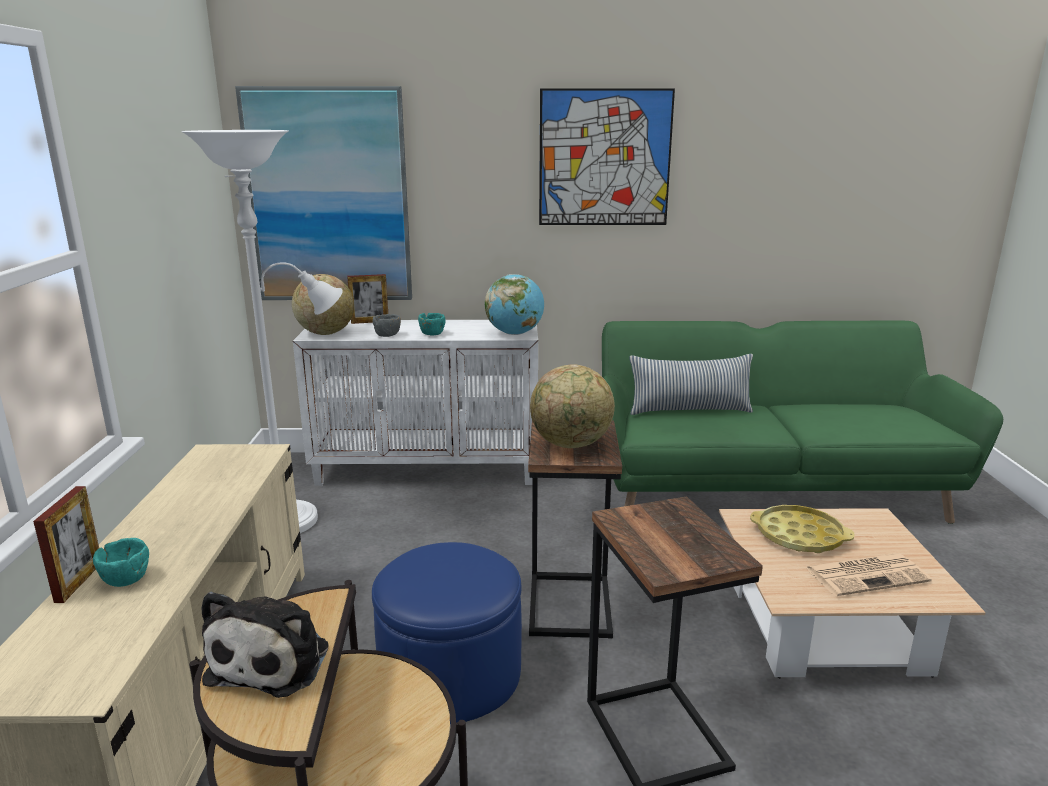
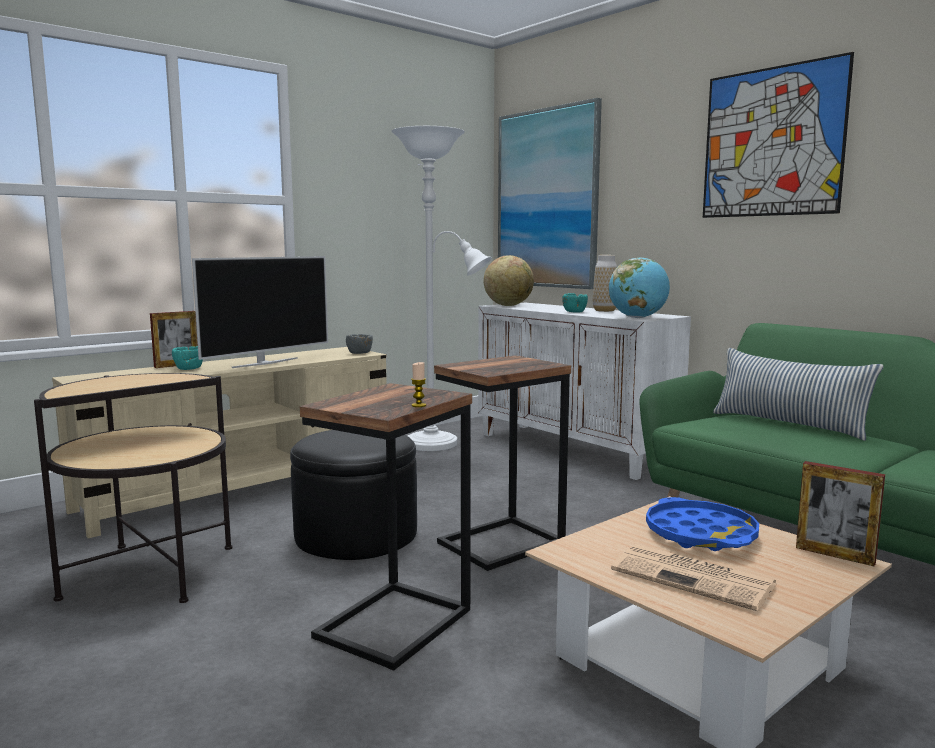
camera: 50 degrees right, 10 degrees down
plush toy [201,591,328,698] -> none
picture frame [347,274,388,324] -> picture frame moved to [796,461,885,566]
blue ottoman [372,542,522,724] -> black ottoman [290,430,417,560]
grey bowl [373,314,401,337] -> grey bowl moved to [346,334,373,354]
globe [530,364,615,448] -> none
yellow tray [750,505,854,553] -> blue tray [646,497,759,551]
none -> television [192,256,328,368]
none -> candle [411,362,426,407]
none -> vase [593,255,617,312]

